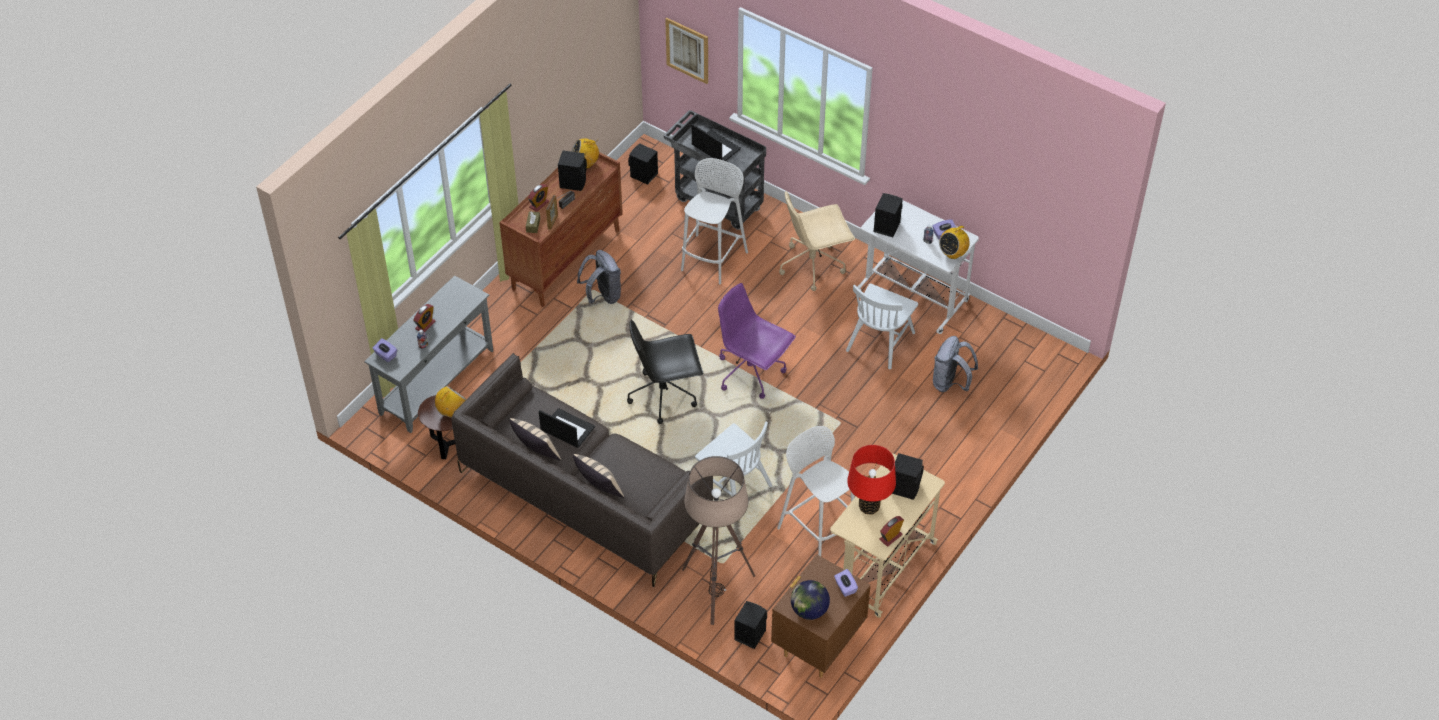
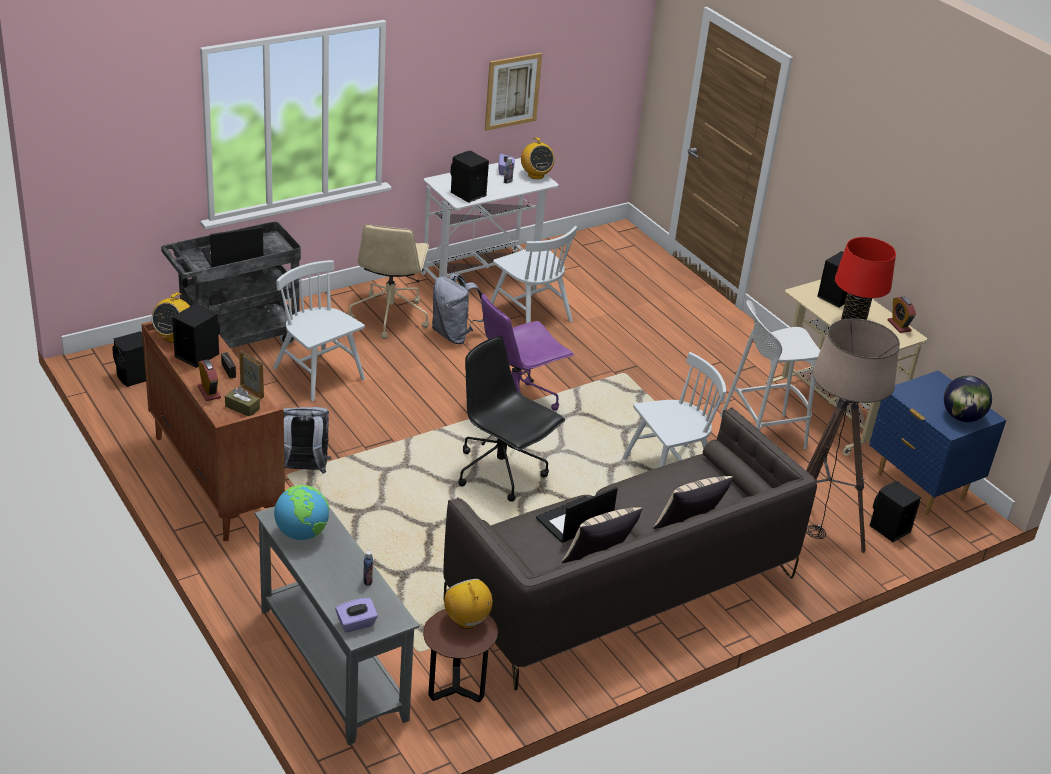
camera: 70 degrees left, 15 degrees down
alarm clock [413,304,435,332] -> none
black office chair [627,319,703,424] -> black office chair turned 120 degrees clockwise [459,336,565,502]
picture [665,18,708,84] -> picture moved to [485,53,542,131]
white stool [681,158,748,284] -> white chair [273,260,365,401]
brown nightstand [771,554,871,678] -> blue nightstand [869,370,1006,515]
purple tissue box [834,569,858,597] -> none
grey backpack [933,336,978,392] -> grey backpack moved to [432,274,484,344]
none -> globe [274,485,329,540]

